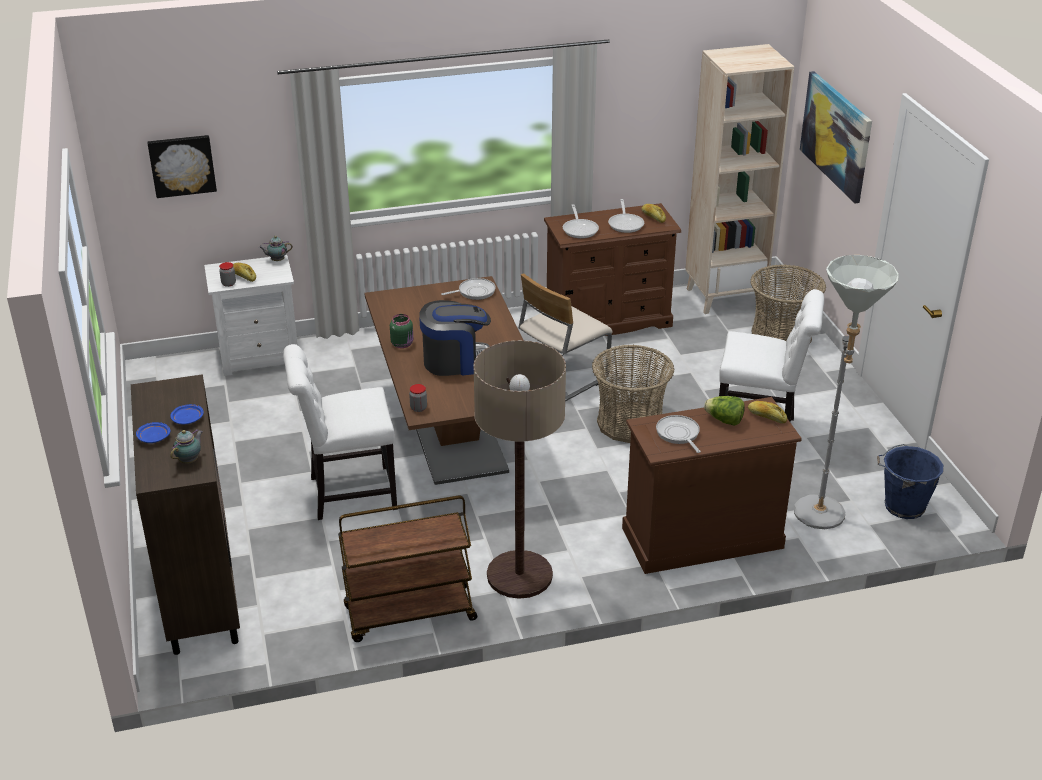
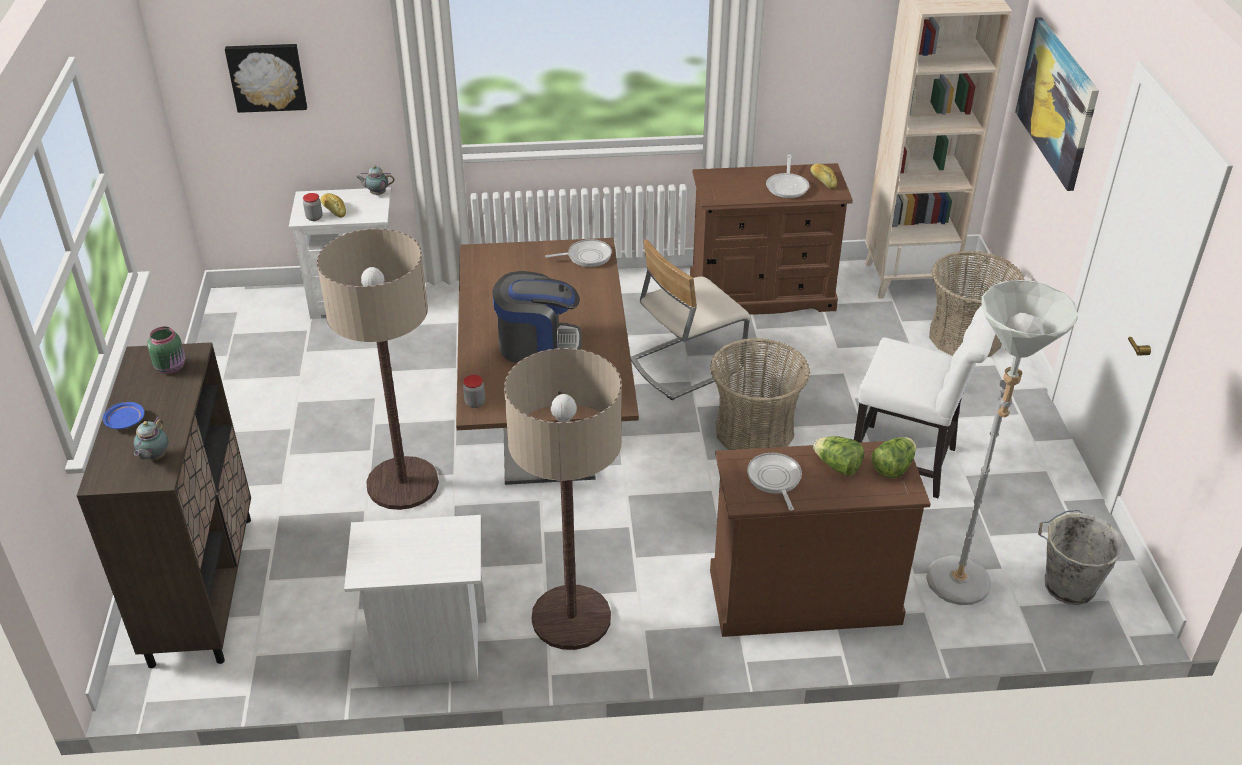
camera: 10 degrees right, 5 degrees up
blue plate [170,404,204,424] -> none
teapot [170,429,203,464] -> teapot turned 150 degrees clockwise [134,417,169,461]
white chair [283,344,397,520] -> floor lamp [317,229,439,510]
brown cart [338,496,477,642] -> white nightstand [344,515,486,687]
green jar [390,314,413,348] -> green jar moved to [147,326,185,374]
frying pan [563,204,599,238] -> none
bread [748,401,787,423] -> lettuce [871,437,916,478]
blue bucket [877,444,943,519] -> grey bucket [1038,510,1124,605]

